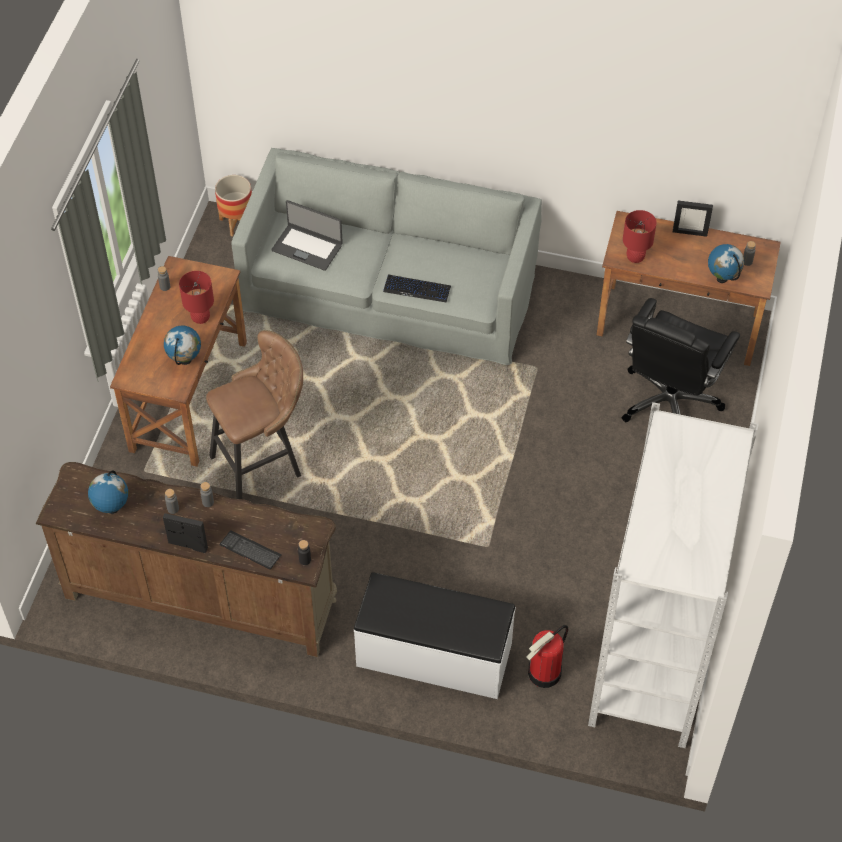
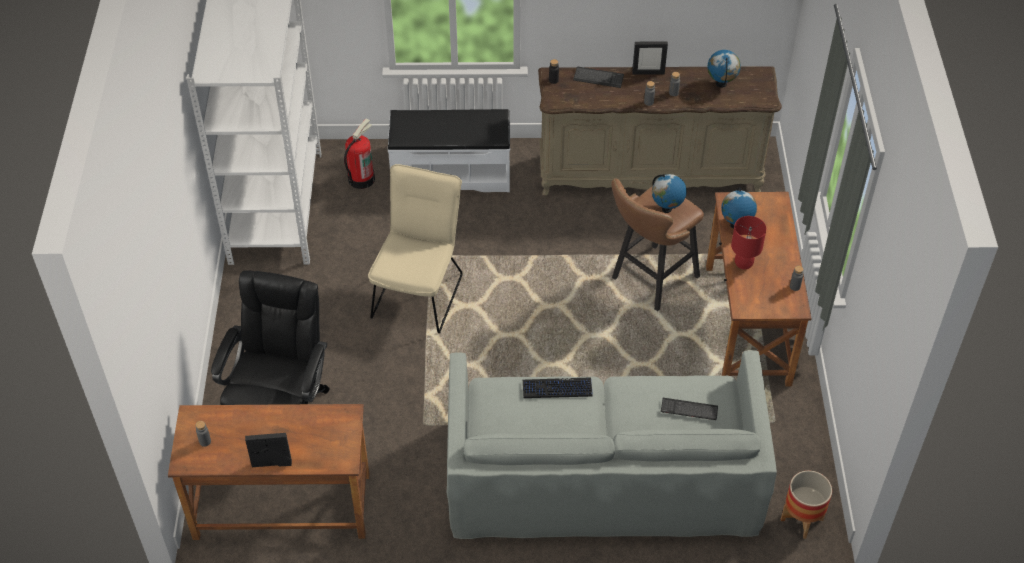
camera: 165 degrees right, 5 degrees down
laptop [271,200,343,271] -> keyboard [661,398,718,420]
red table lamp [623,210,657,263] -> none
globe [708,244,744,283] -> globe moved to [652,174,687,213]
none -> beige chair [368,164,462,333]

